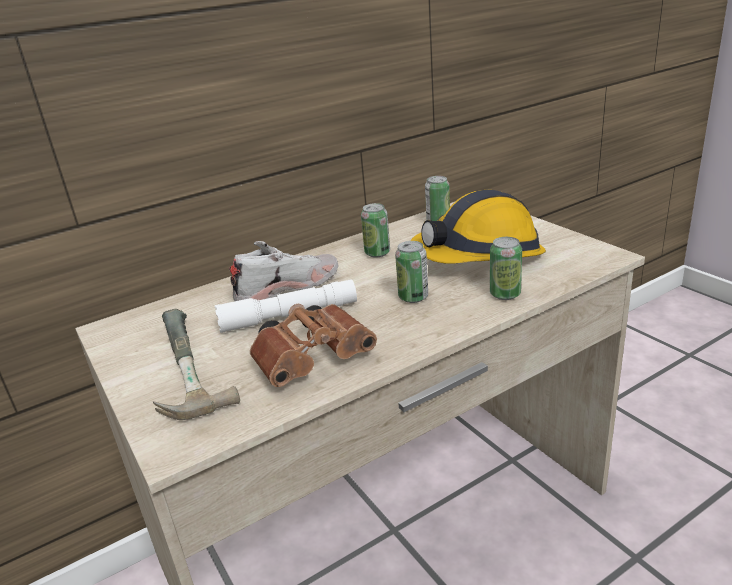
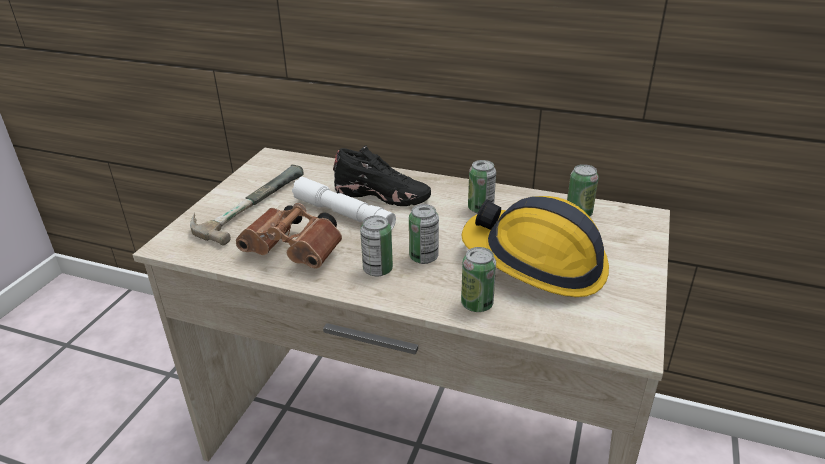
camera: 50 degrees right, 5 degrees up
white shoe [229,241,338,301] -> black shoe [333,145,431,206]
none -> can [360,216,393,277]

